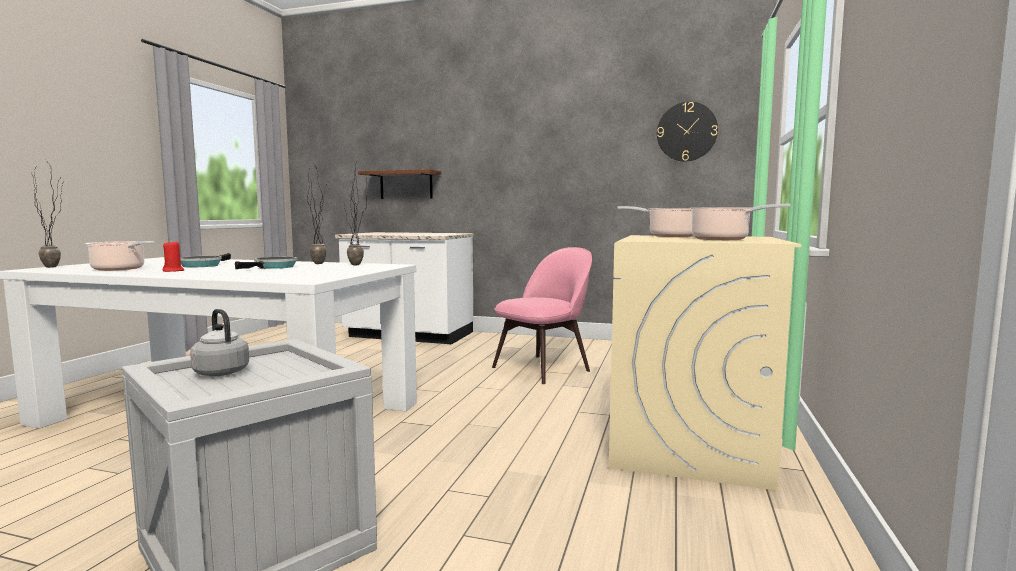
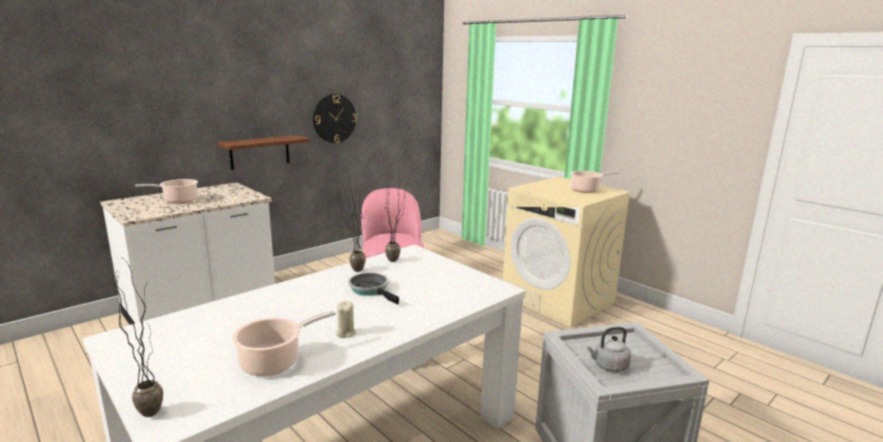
camera: 60 degrees left, 10 degrees up
red candle [163,242,184,272] -> beige candle [336,301,356,338]
frying pan [180,253,231,267] -> none
brown shelf [358,169,441,199] -> brown shelf moved to [217,135,310,170]
cooking pot [617,206,693,237] -> cooking pot moved to [135,179,198,204]
wall clock [657,102,718,162] -> wall clock moved to [313,94,357,143]

